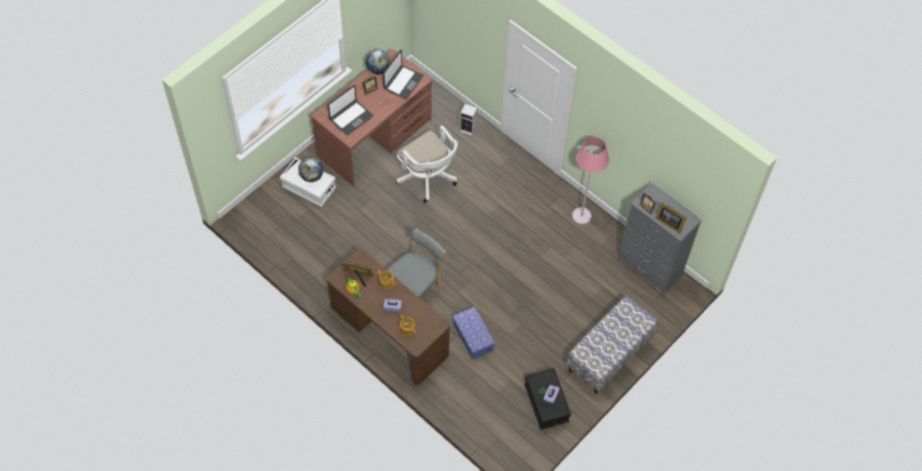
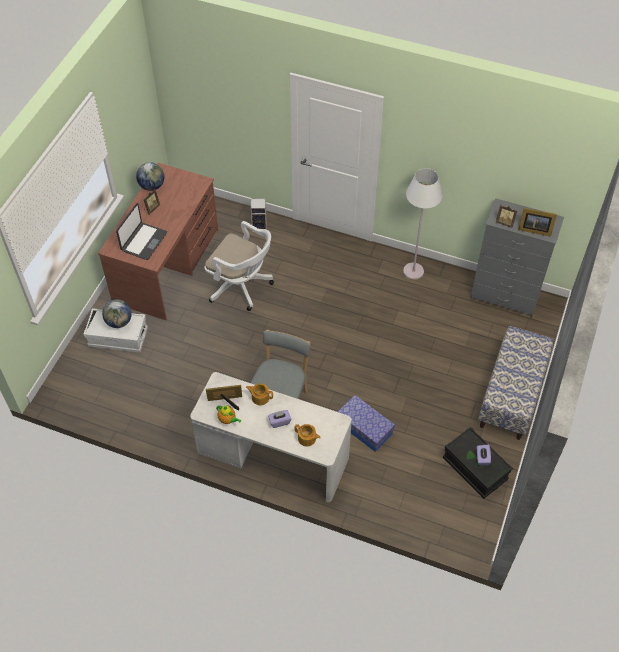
camera: 20 degrees left, 5 degrees down
brown desk [326,249,450,385] -> white desk [190,372,352,502]
laptop [383,50,424,99] -> none
pink floor lamp [572,137,609,225] -> white floor lamp [403,168,442,280]

